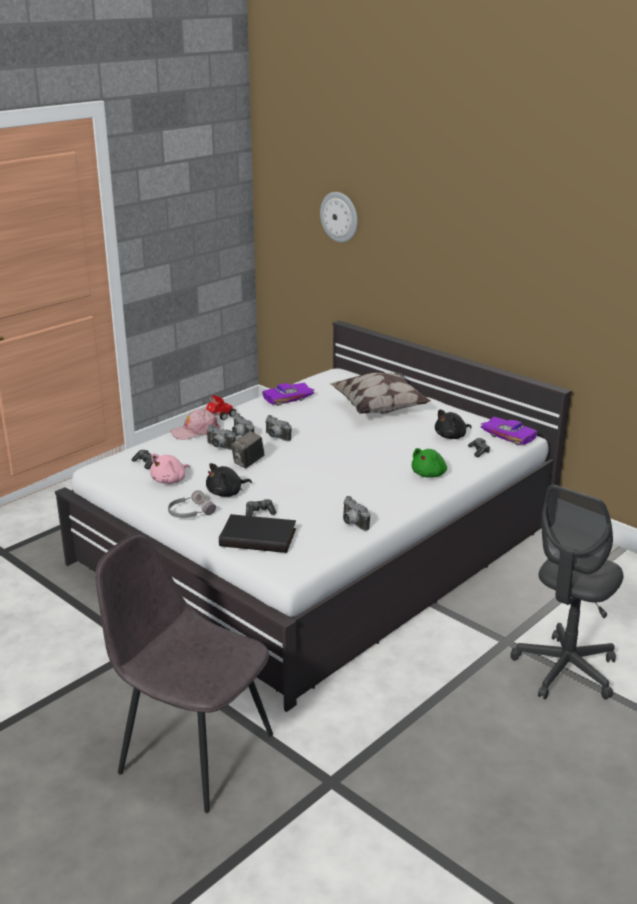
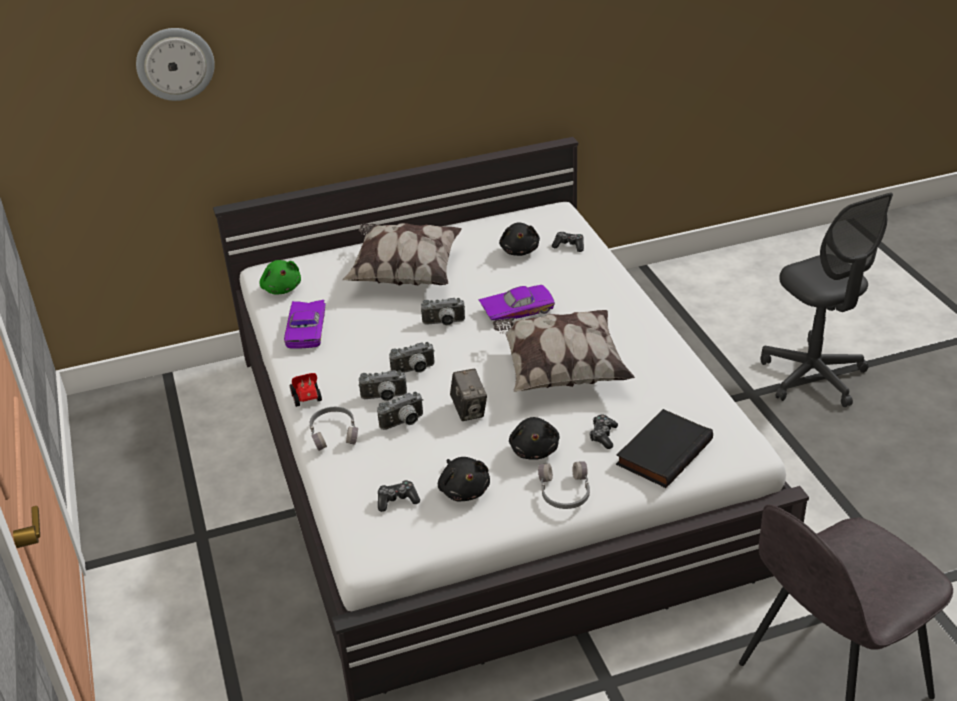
camera: 60 degrees left, 10 degrees up
pink plush toy [150,453,190,484] -> black plush toy [438,457,490,501]
pink cap [170,409,220,440] -> grey headphones [310,407,358,451]
camera [343,496,370,531] -> camera moved to [421,298,465,326]
green plush toy [411,448,447,478] -> green plush toy moved to [260,260,301,294]
purple toy car [480,417,538,445] -> purple toy car moved to [478,285,555,322]
none -> pillow [493,310,635,392]

